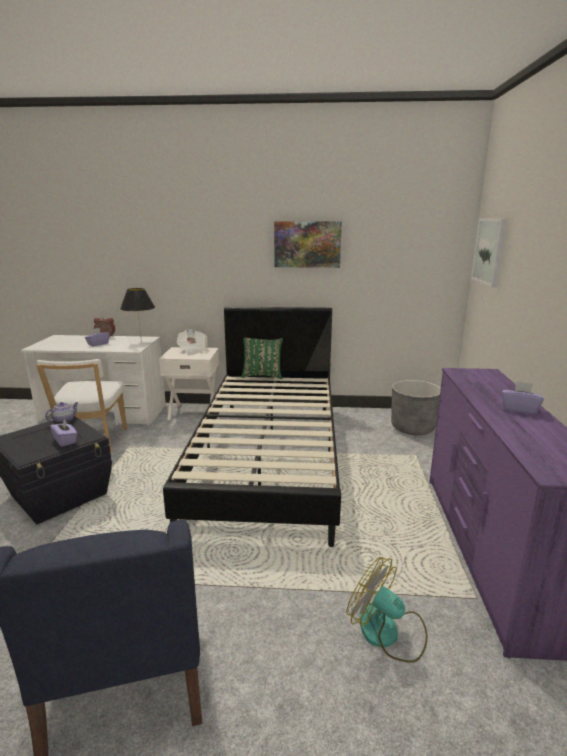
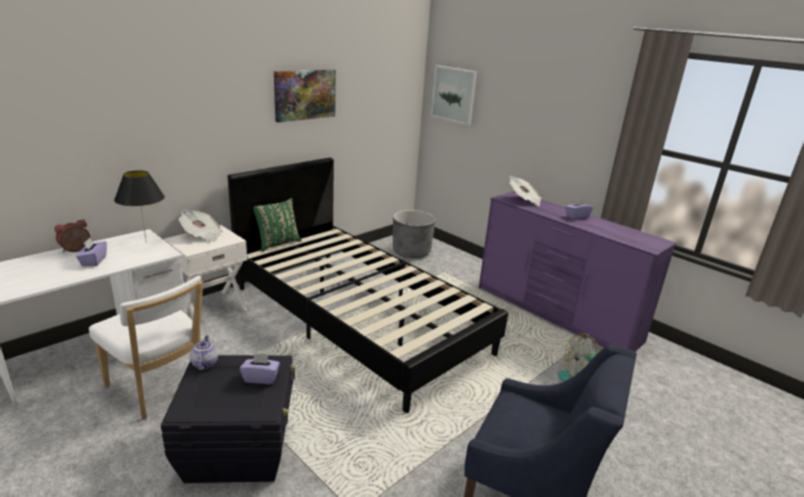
camera: 50 degrees left, 5 degrees up
none -> newspaper [510,176,542,206]

